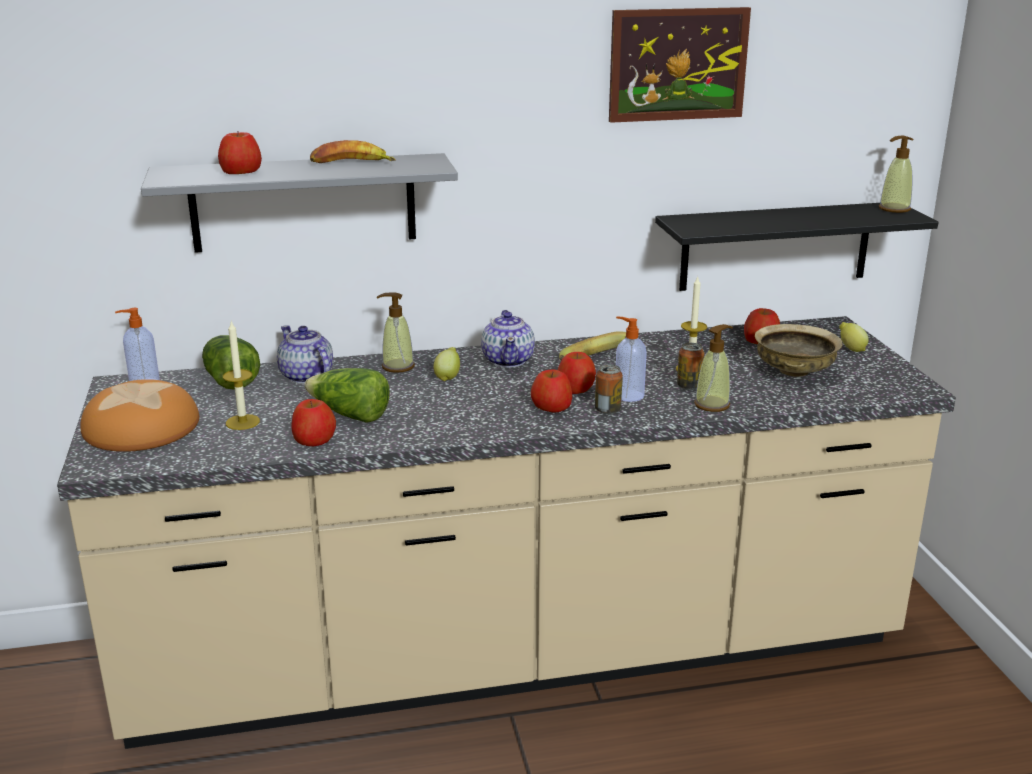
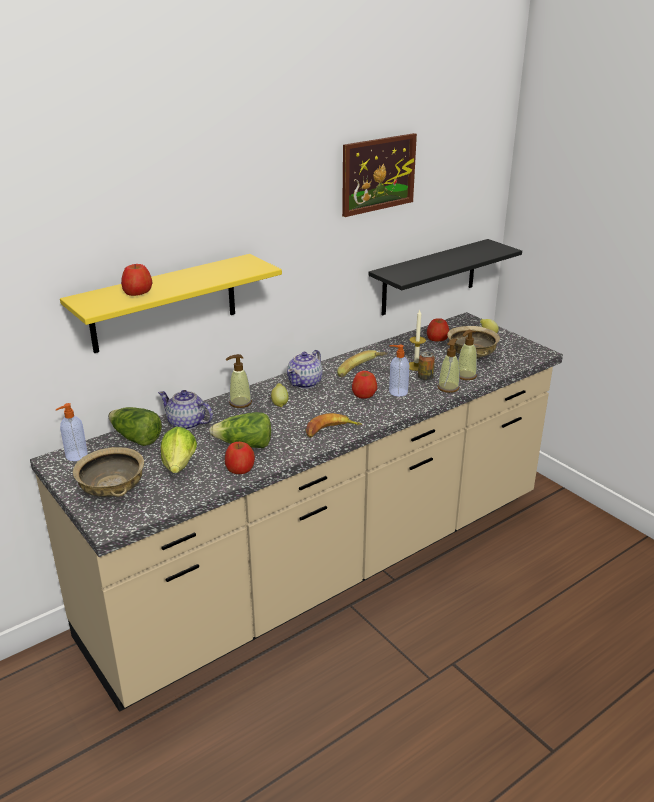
camera: 25 degrees left, 5 degrees up
bread [80,379,199,452] -> beige bowl [73,447,144,497]
grey shelf [141,153,458,253] -> yellow shelf [60,254,282,353]
candle [223,321,260,430] -> lettuce [161,427,197,473]
banana [310,140,396,163] -> banana moved to [305,413,362,438]
teapot [481,310,535,368] -> teapot turned 60 degrees clockwise [287,350,323,389]
apple [531,370,572,412] -> none
can [595,364,623,414] -> none
soap dispenser [879,135,913,213] -> soap dispenser moved to [458,330,477,380]

